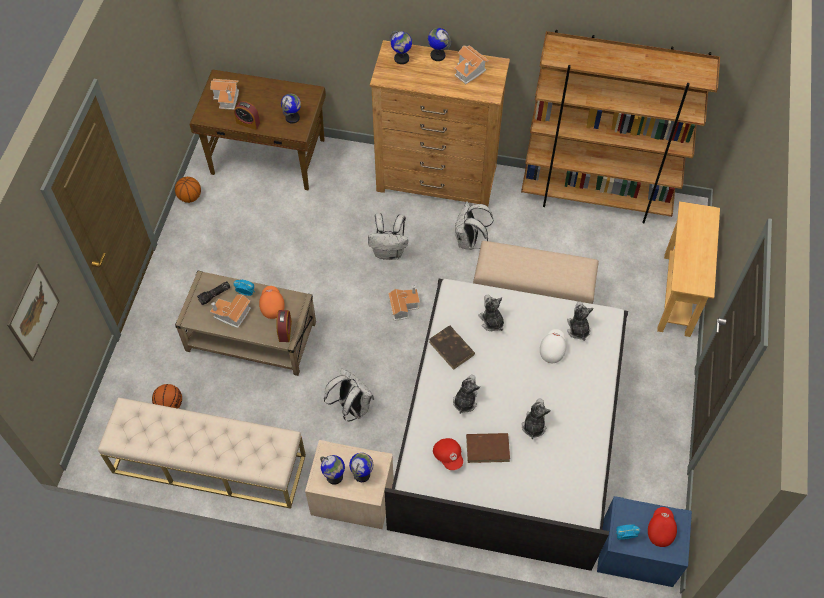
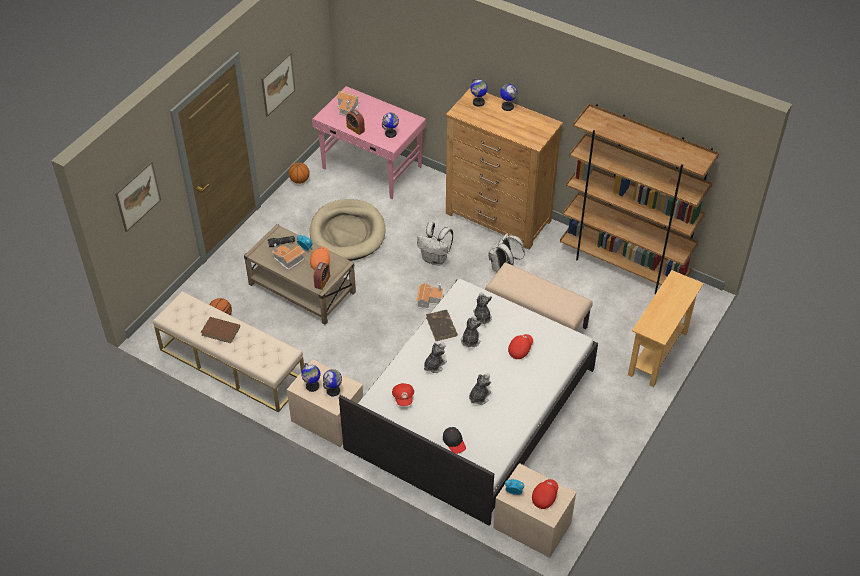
camera: 20 degrees right, 10 degrees down
brown desk [190,70,326,190] -> pink desk [312,86,426,199]
white backpack [324,368,374,422] -> none
toy house [454,45,489,84] -> none
brown book [466,433,510,463] -> brown book moved to [201,317,240,343]
white cap [540,329,566,363] -> red cap [508,334,533,359]
plush toy [567,301,593,341] -> plush toy moved to [461,316,482,348]
blue nightstand [597,496,692,587] -> beige nightstand [494,463,576,558]
none -> picture [261,53,295,117]
none -> beige dog bed [310,199,385,261]
none -> black cap [443,427,466,454]

